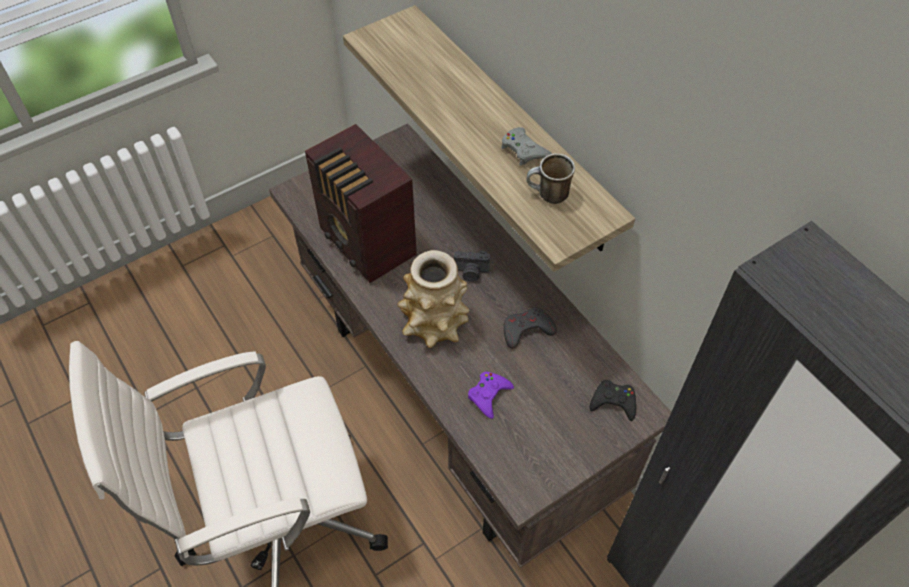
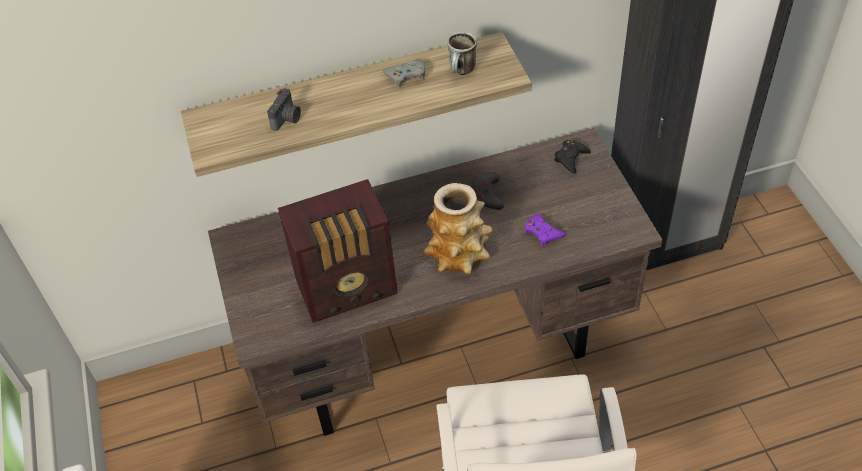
camera: 70 degrees left, 5 degrees down
camera [454,251,490,282] -> camera moved to [267,88,301,131]

